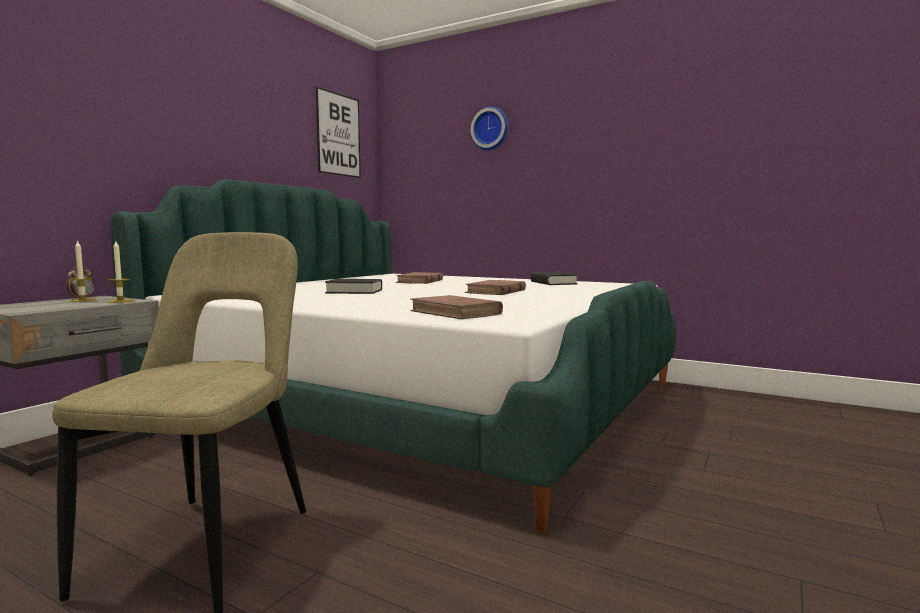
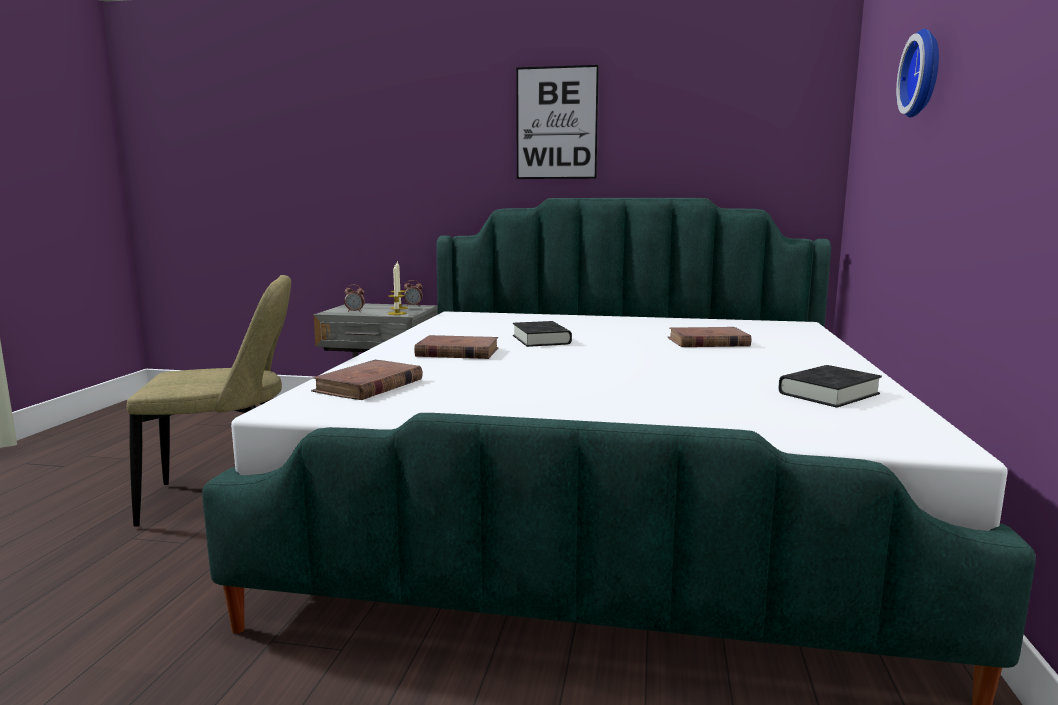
camera: 70 degrees right, 5 degrees up
picture [316,87,361,178] -> picture moved to [516,65,599,179]
brown book [465,280,526,295] -> brown book moved to [414,335,499,359]
none -> alarm clock [344,285,365,312]

